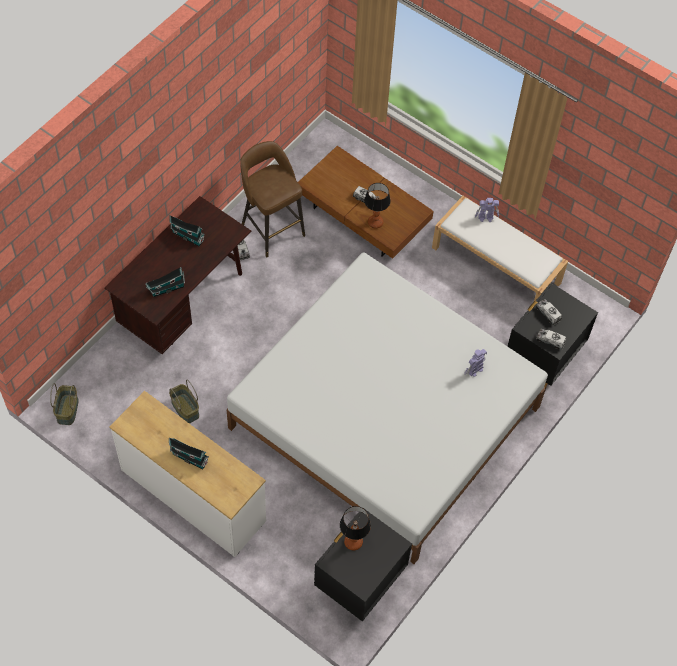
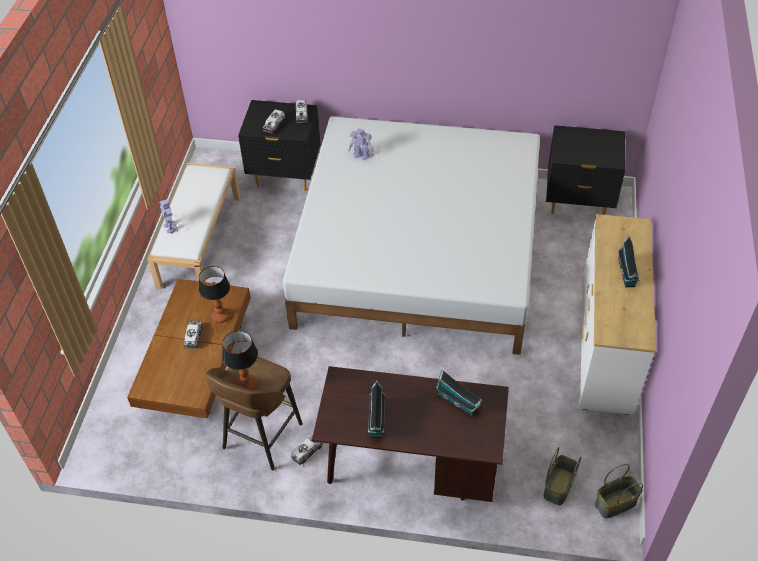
camera: 115 degrees left, 10 degrees down
basket [169,380,199,423] -> basket moved to [543,447,581,505]
table lamp [340,506,371,550] -> table lamp moved to [222,331,258,390]

